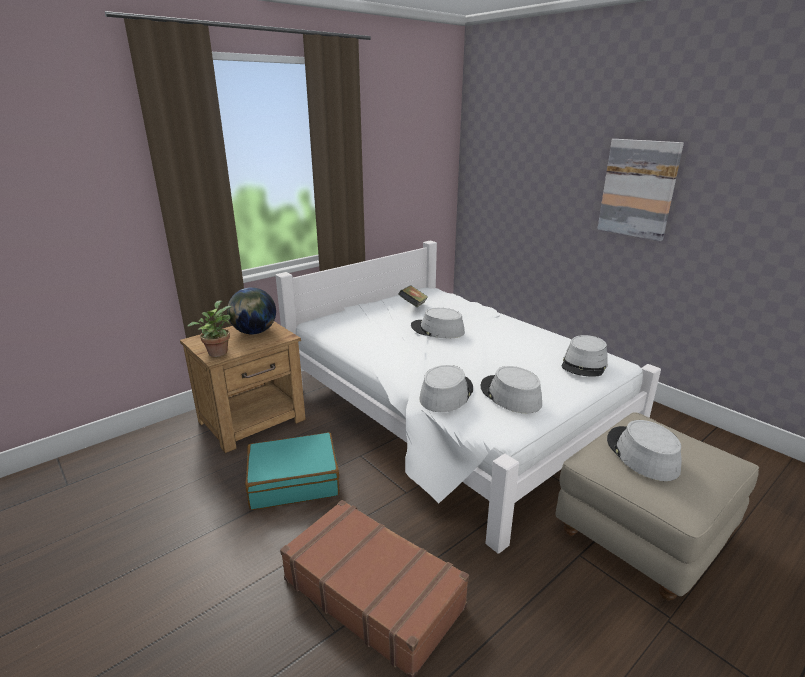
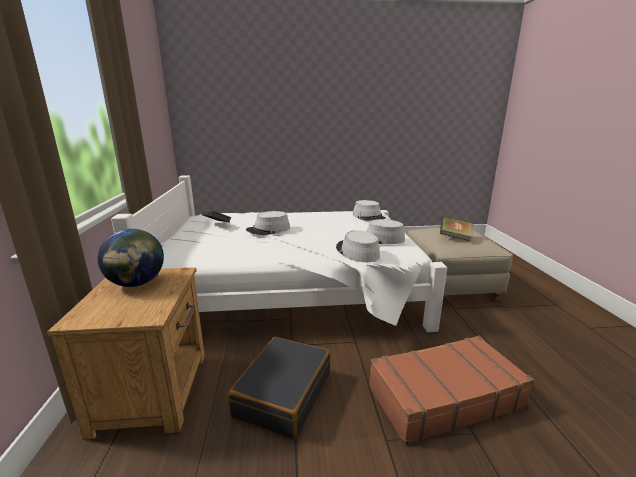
camera: 55 degrees left, 5 degrees down
potted plant [187,300,231,357] -> none
turquoise suitcase [245,432,339,510] -> black suitcase [228,337,330,440]
picture [598,139,684,241] -> none
grey hat [607,420,682,481] -> book [440,216,472,241]

